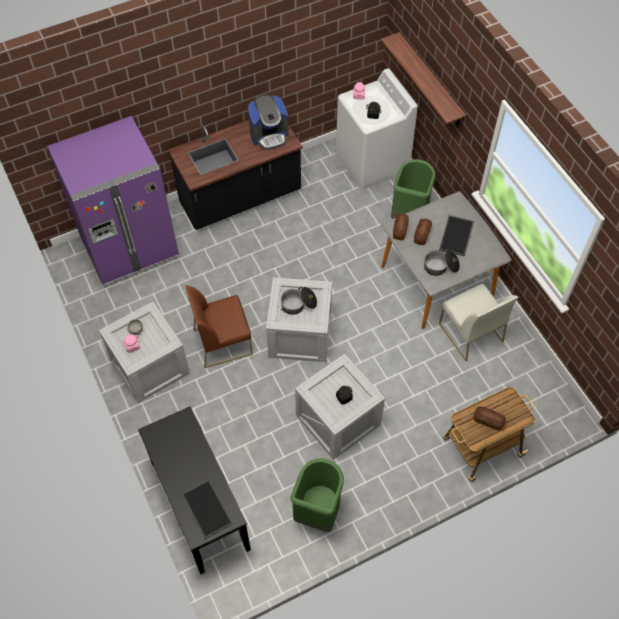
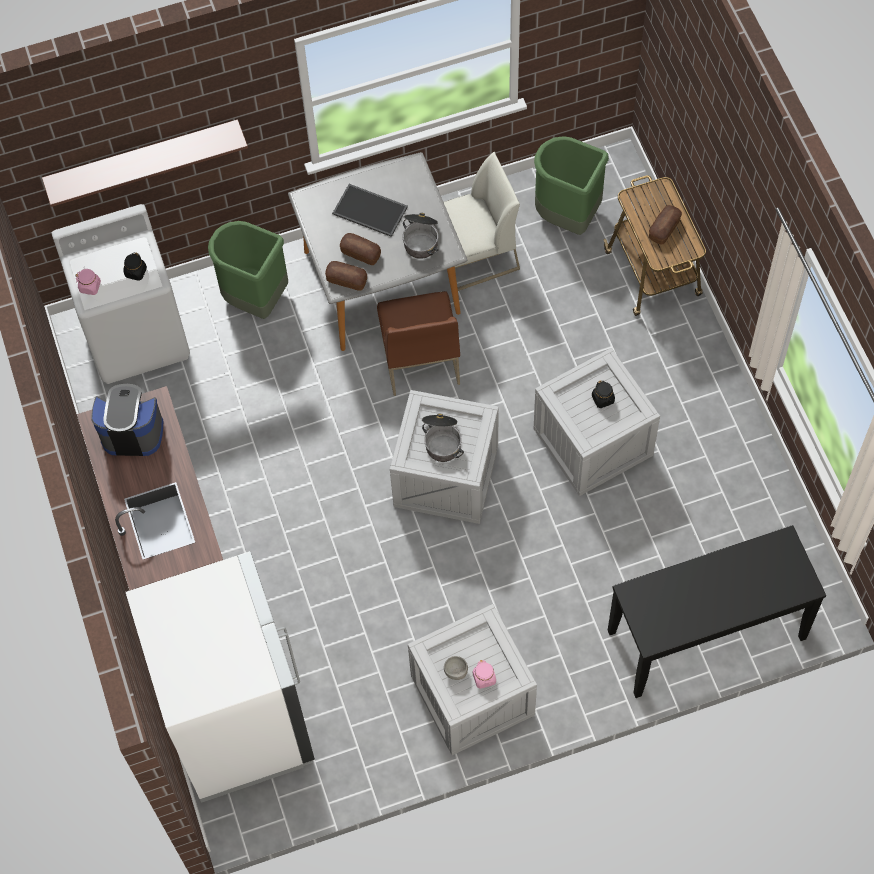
camera: 80 degrees left, 5 degrees up
purple fridge [47,116,179,287] -> white fridge [126,551,315,803]
tray [181,479,233,539] -> none
brown chair [185,285,253,368] -> brown chair moved to [377,291,460,396]
coffee machine [248,94,289,150] -> coffee machine turned 75 degrees counterclockwise [91,384,163,456]
green trash can [291,458,344,532] -> green trash can moved to [534,136,609,235]

